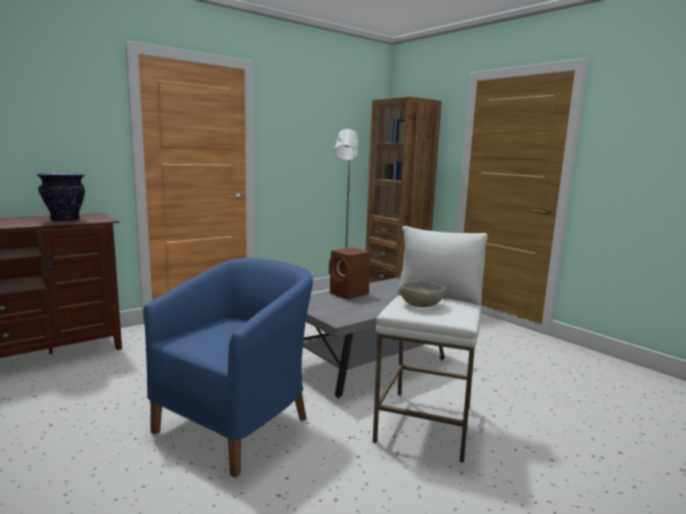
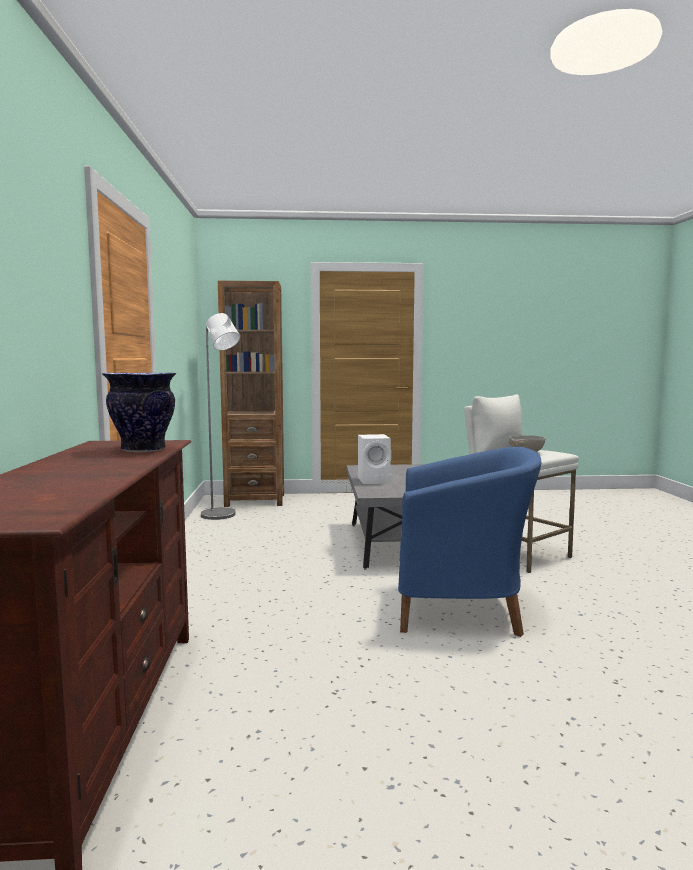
camera: 55 degrees left, 5 degrees down
blue armchair [143,258,313,478] -> blue armchair turned 120 degrees clockwise [398,447,541,637]
brown speaker [329,247,371,299] -> white speaker [358,434,391,484]

